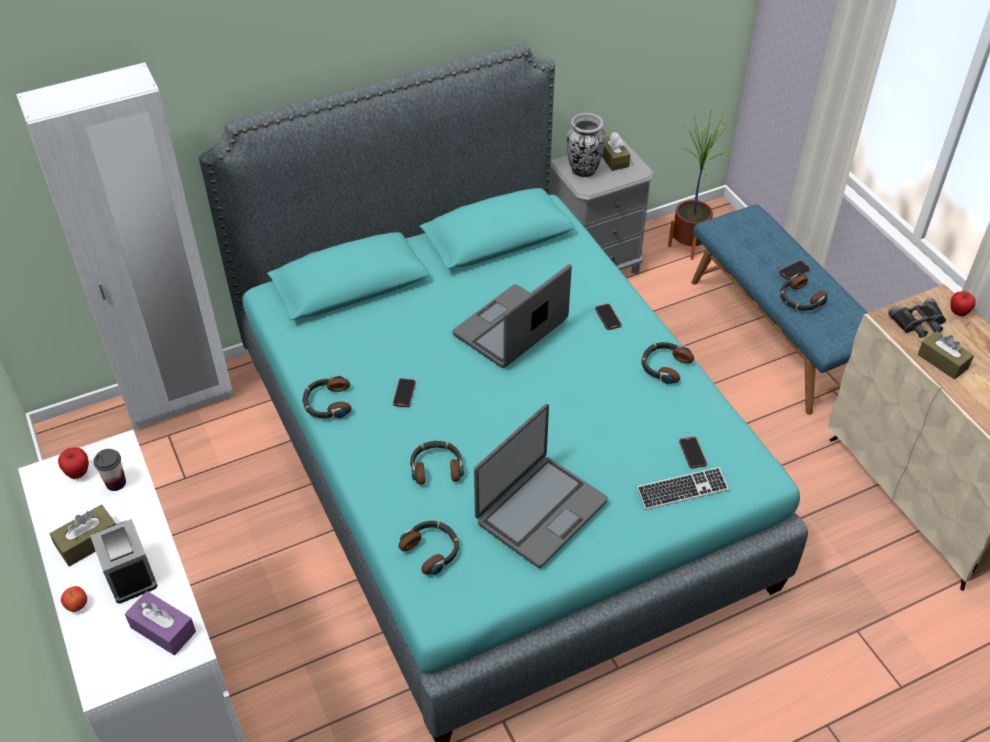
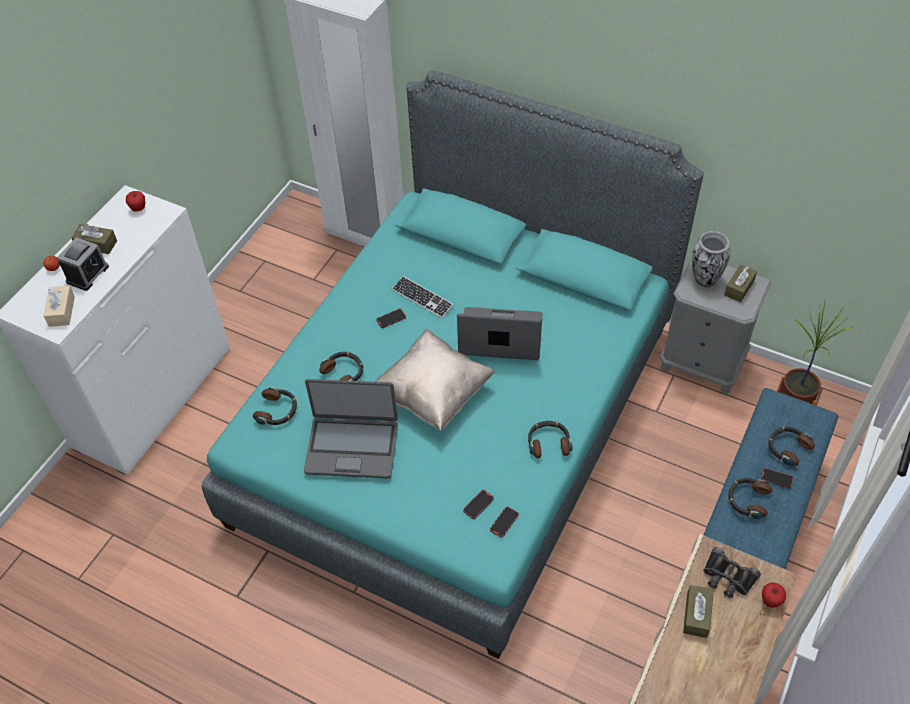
camera: 55 degrees right, 5 degrees up
cup [93,449,126,491] -> none
purple tissue box [125,591,196,655] -> beige tissue box [43,286,75,327]
headphones [302,375,351,419] -> headphones moved to [768,427,815,466]
phone [595,304,622,330] -> phone moved to [490,506,519,538]
keyboard [636,467,729,510] -> keyboard moved to [392,276,453,318]
none -> beige pillow [374,329,495,431]

